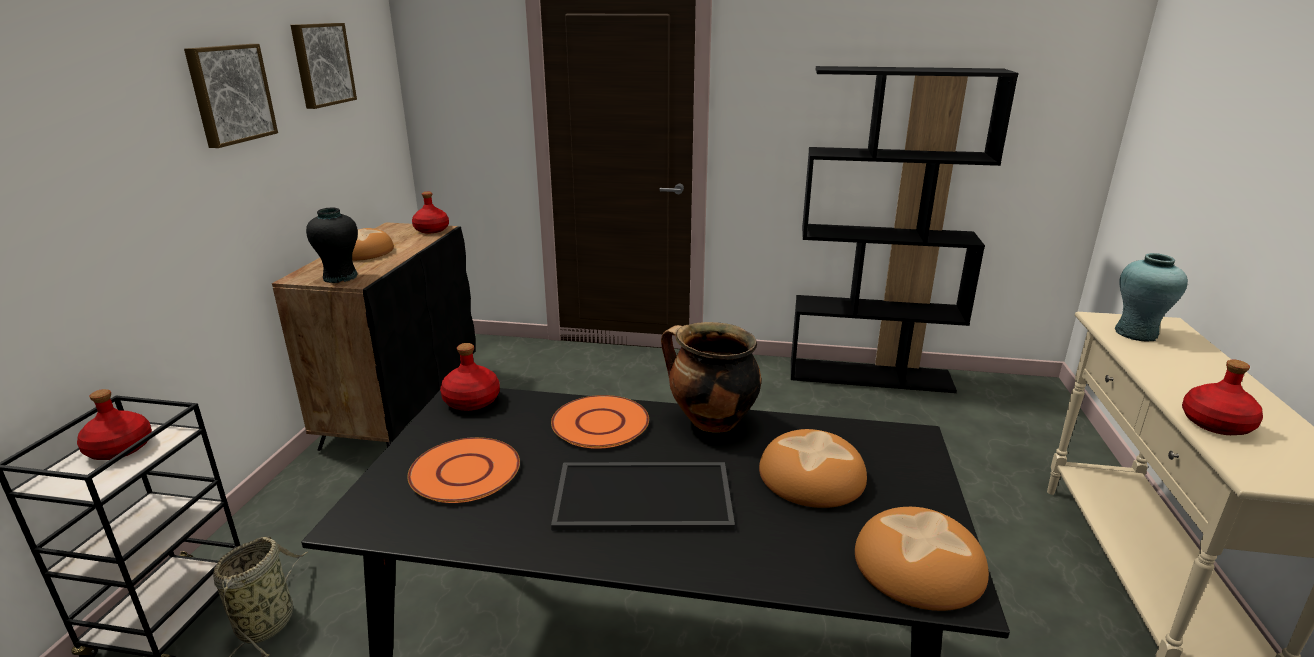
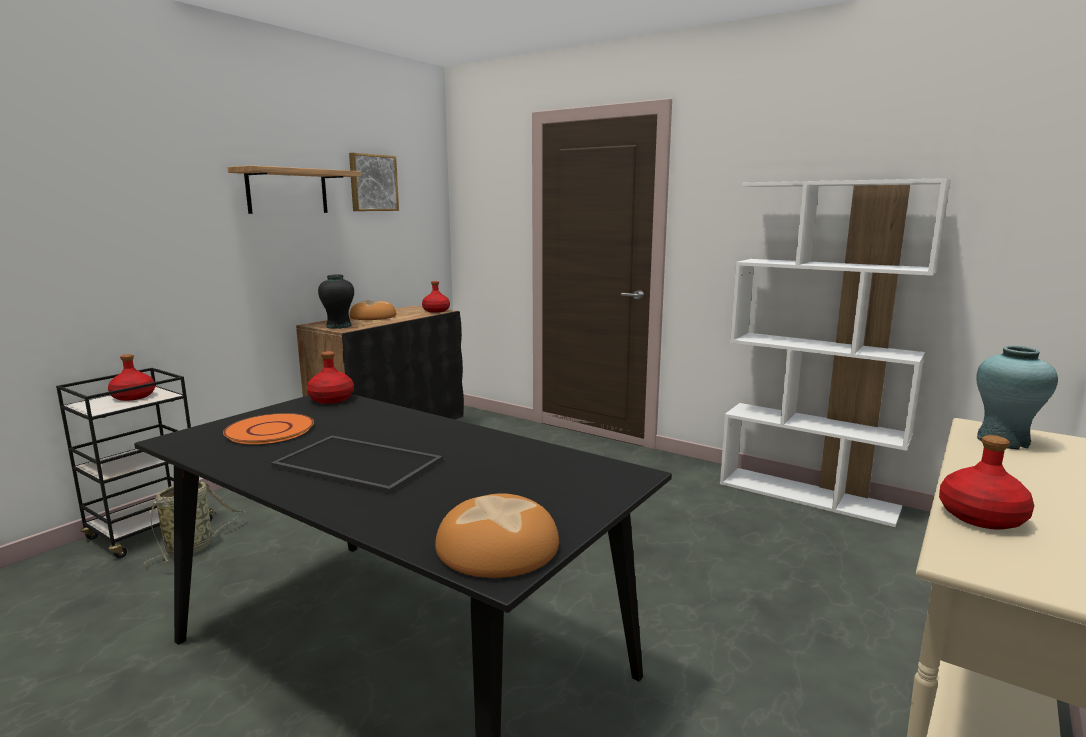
camera: 25 degrees right, 10 degrees down
picture [184,44,278,148] -> shelf [228,165,361,214]
orange plate [551,395,649,449] -> none
cooking pot [661,322,761,433] -> none
bread [759,429,867,508] -> none
black bookcase [791,66,1019,393] -> white bookcase [720,178,951,527]

